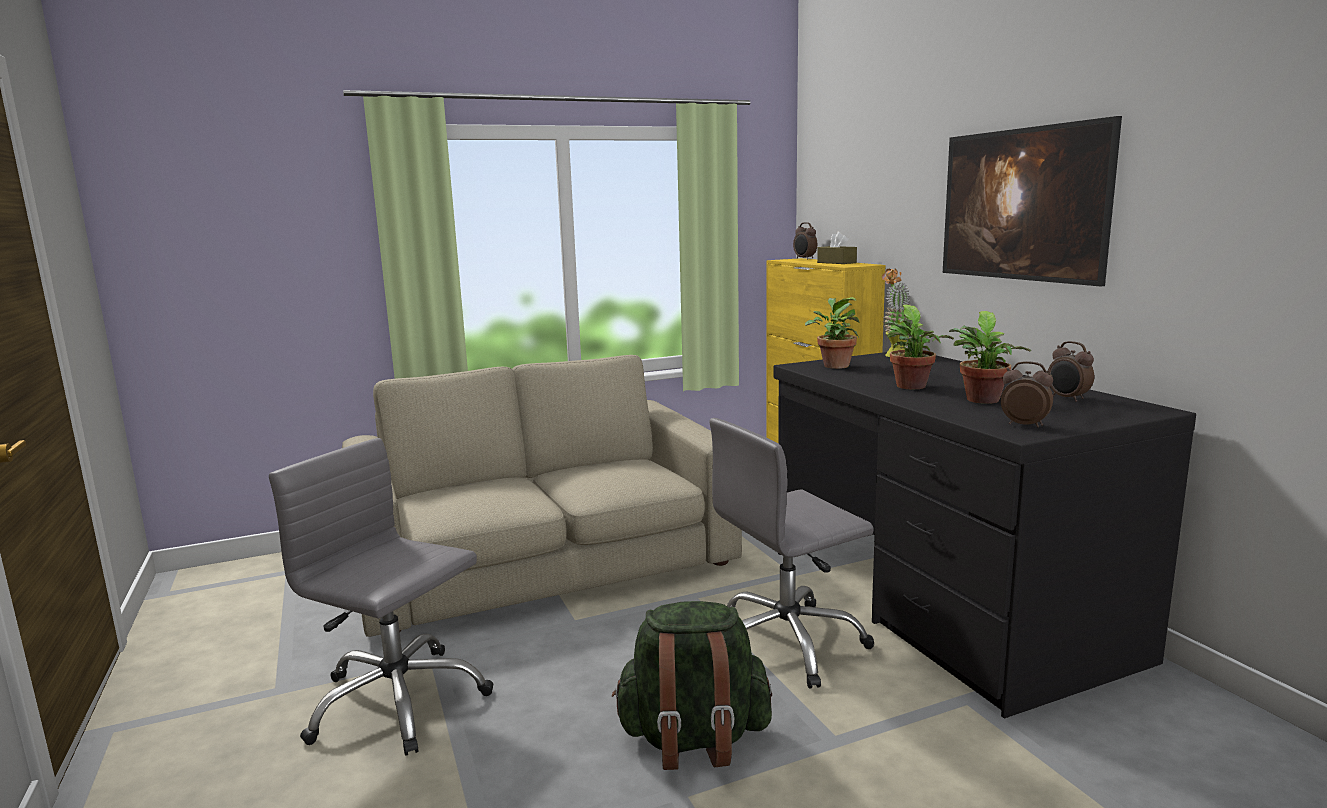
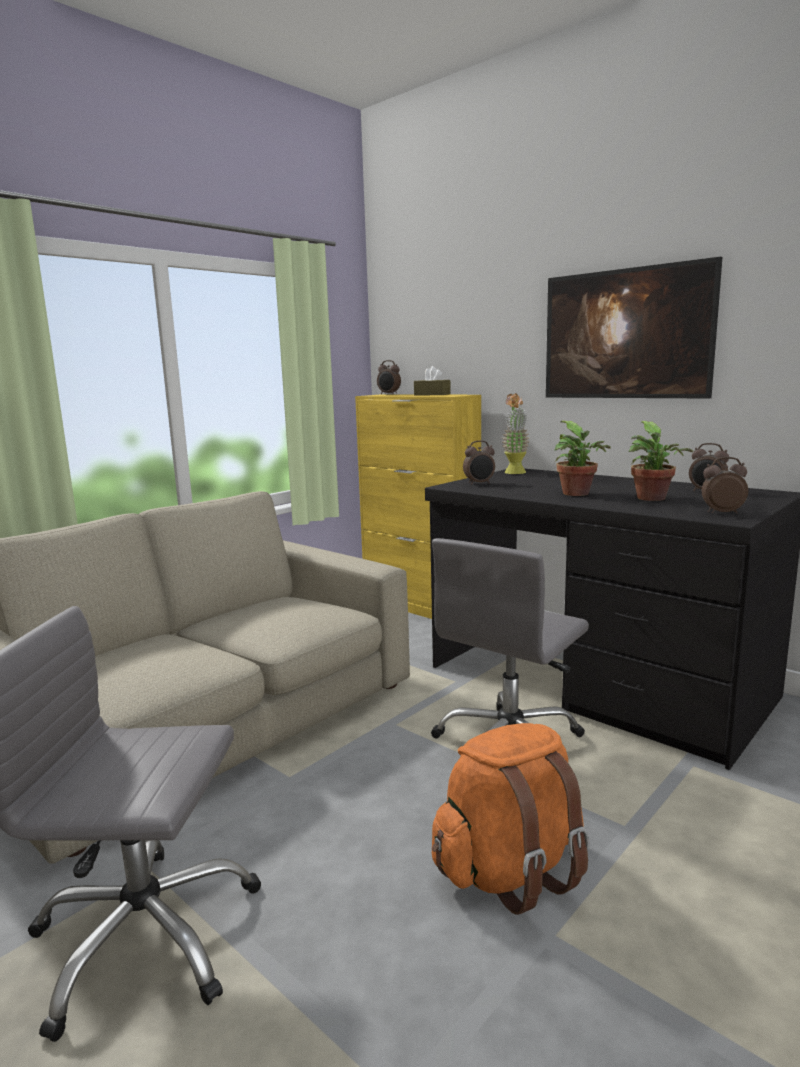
camera: 25 degrees left, 0 degrees up
green backpack [612,601,772,770] -> orange backpack [432,723,589,915]
potted plant [805,297,859,369] -> alarm clock [463,441,495,485]

